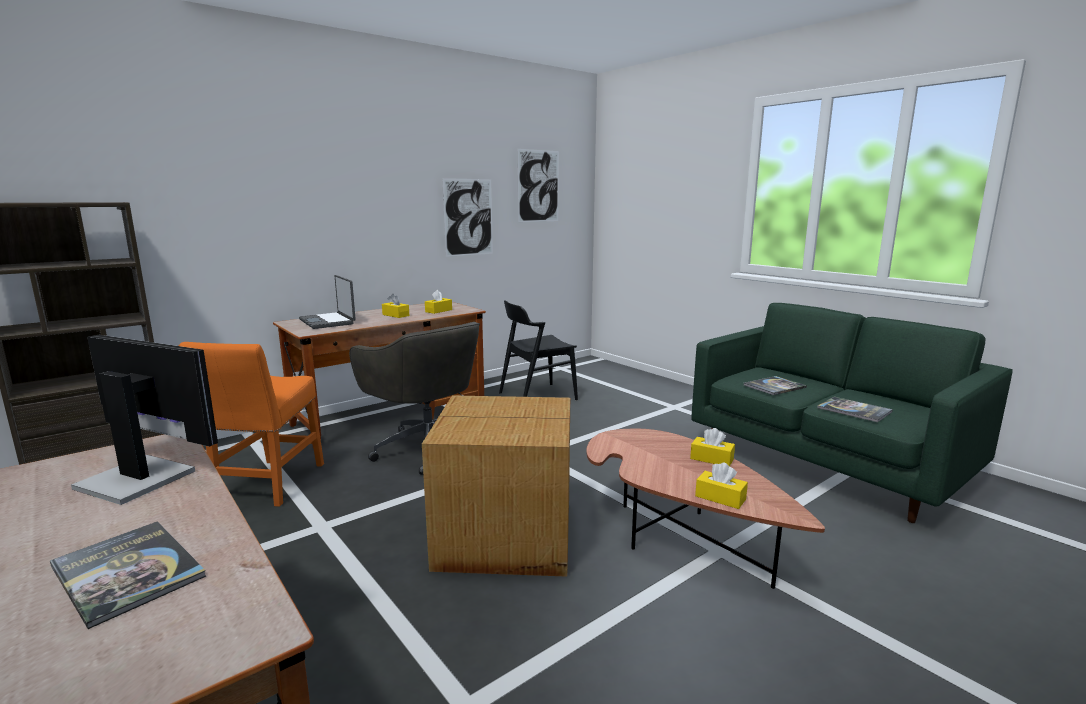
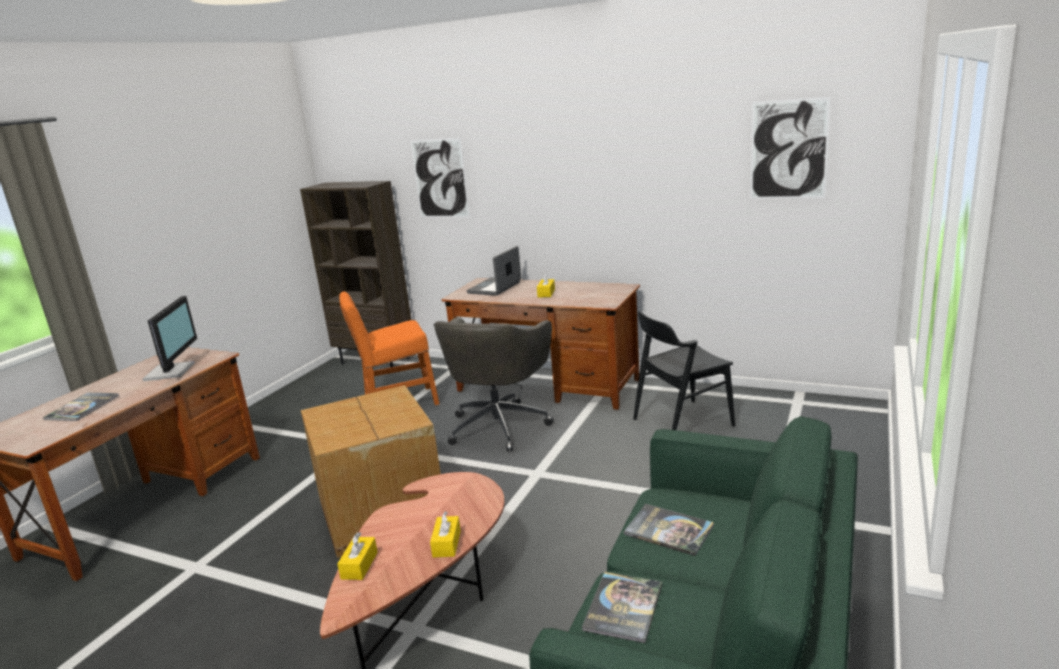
camera: 65 degrees right, 5 degrees up
yellow tissue box [425,290,452,314] -> none
picture [442,178,493,257] -> picture moved to [410,138,470,217]
black chair [499,300,578,401] -> black chair turned 60 degrees counterclockwise [633,311,735,430]

